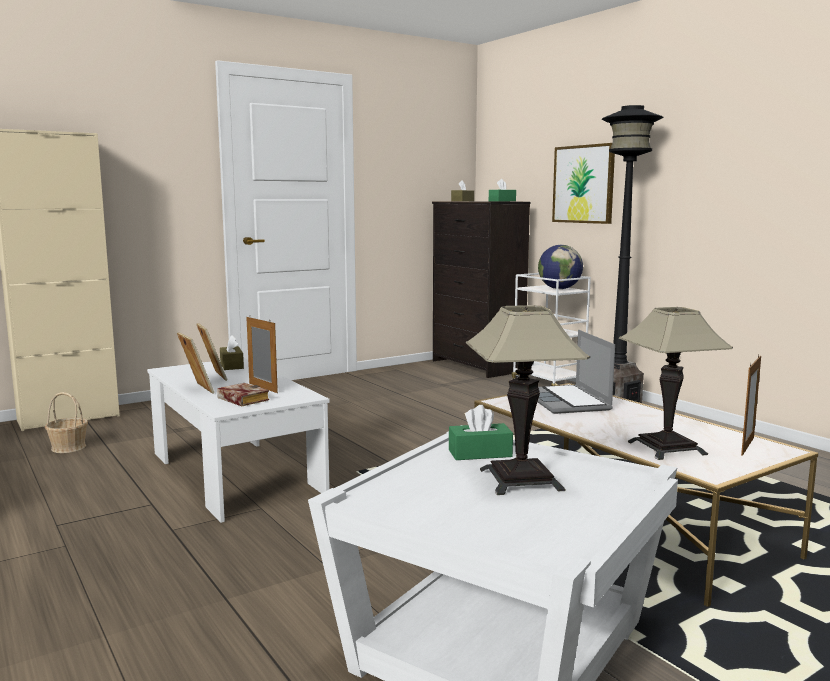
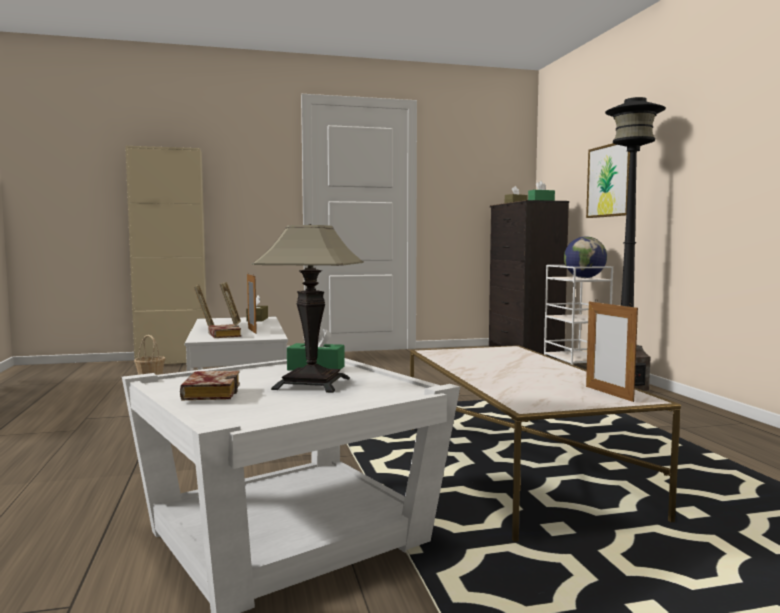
camera: 20 degrees right, 5 degrees down
laptop [538,330,615,414] -> none
table lamp [619,307,733,460] -> none
picture frame [741,355,761,456] -> picture frame turned 105 degrees clockwise [586,299,638,402]
none -> book [180,371,240,400]

